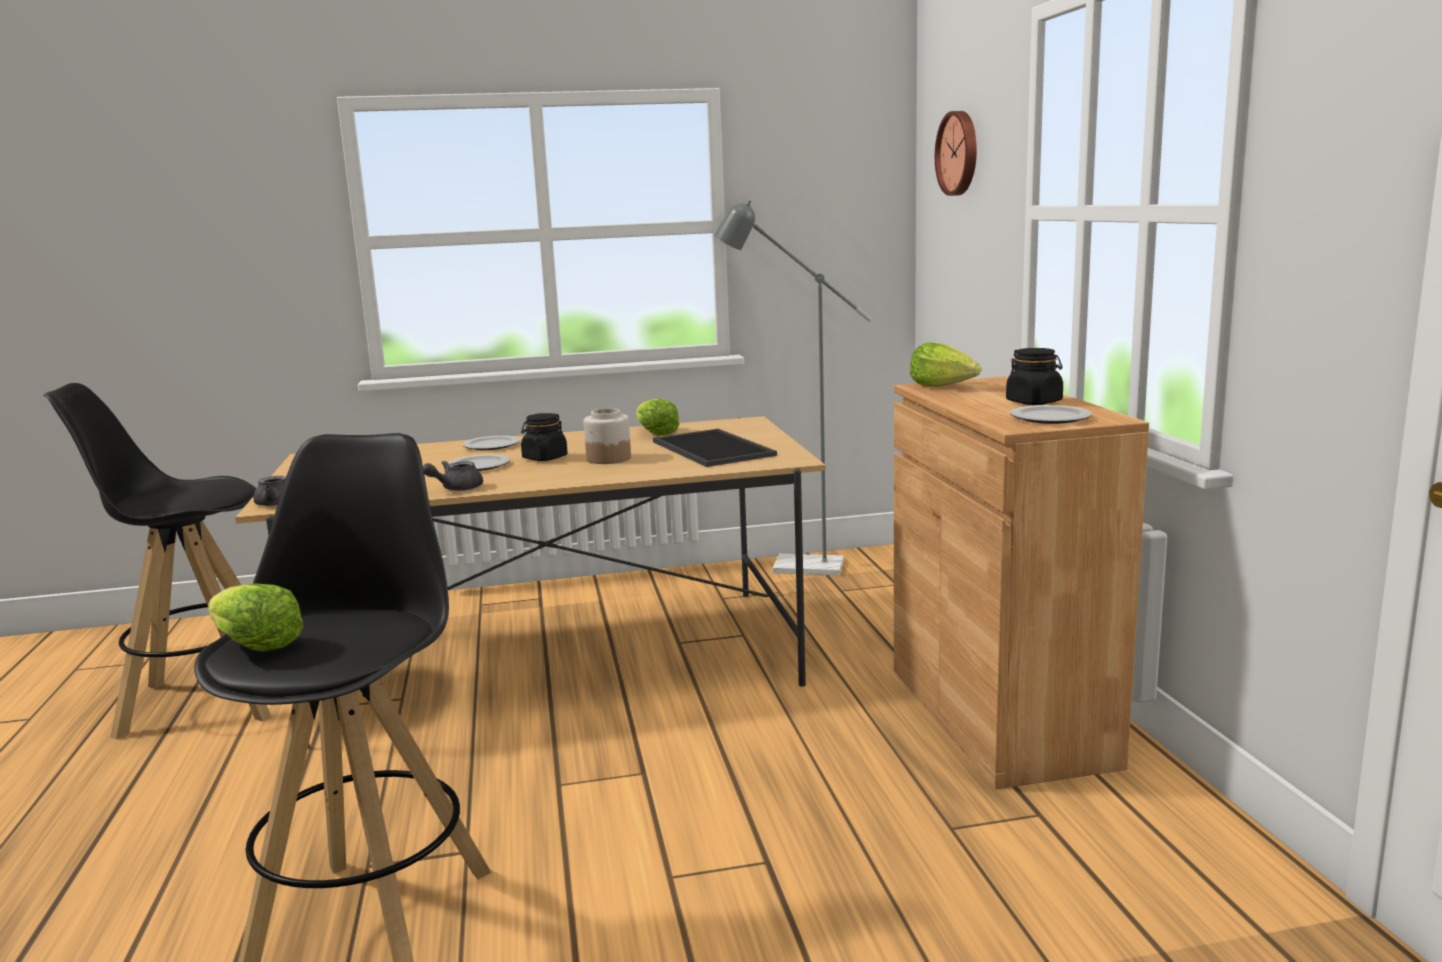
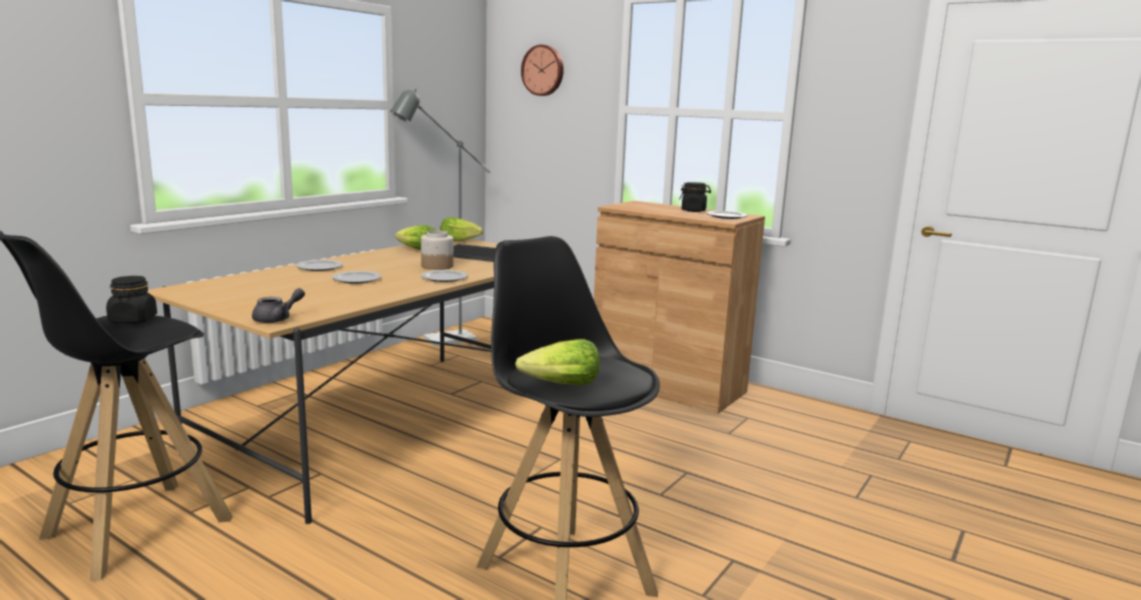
camera: 45 degrees left, 0 degrees up
grey teapot [423,461,483,491] -> none
black jar [521,413,568,461] -> black jar moved to [106,276,157,323]
lettuce [910,342,981,387] -> lettuce moved to [440,217,483,242]
none -> plate [421,270,468,282]

